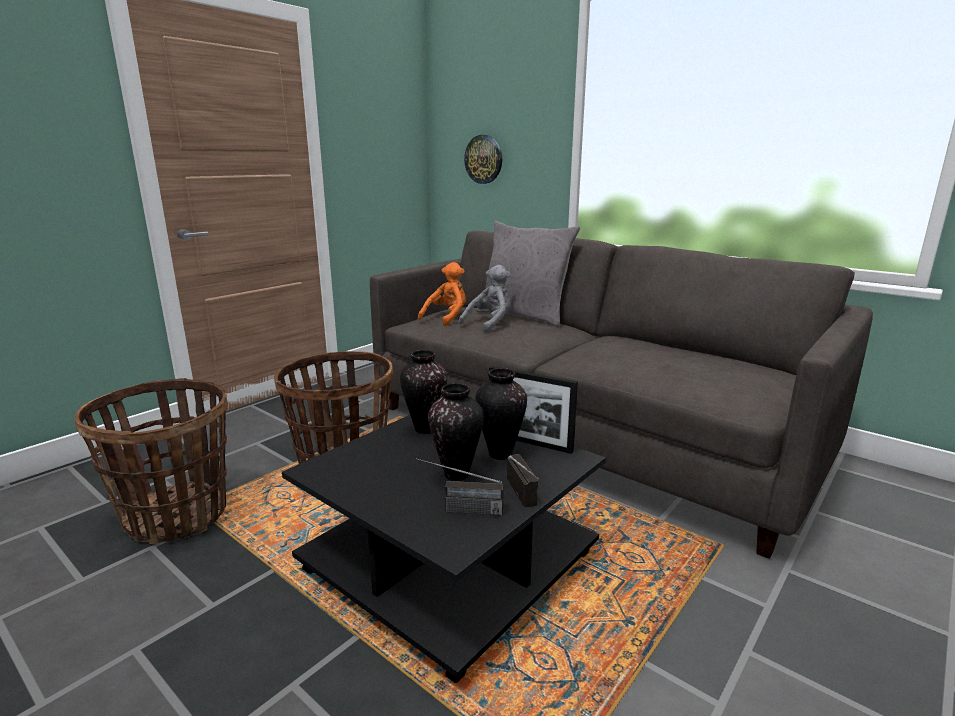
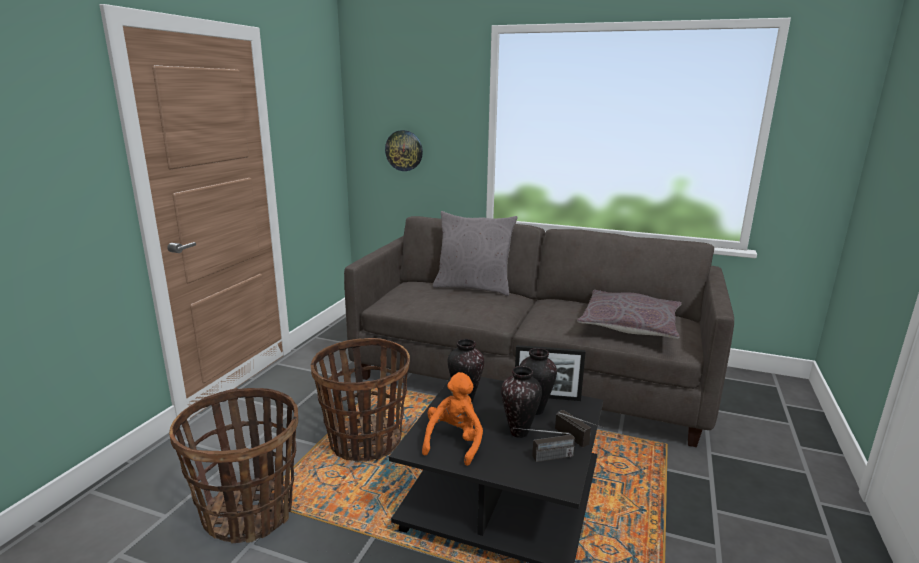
camera: 20 degrees left, 0 degrees up
orange plush toy [418,262,466,326] -> orange plush toy moved to [422,372,483,466]
grey plush toy [458,265,511,333] -> none
none -> grey pillow [577,290,682,339]

